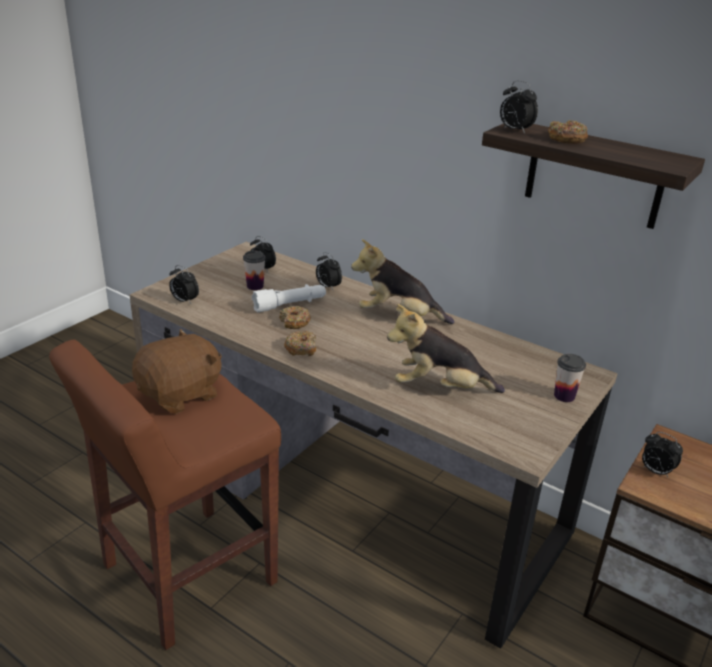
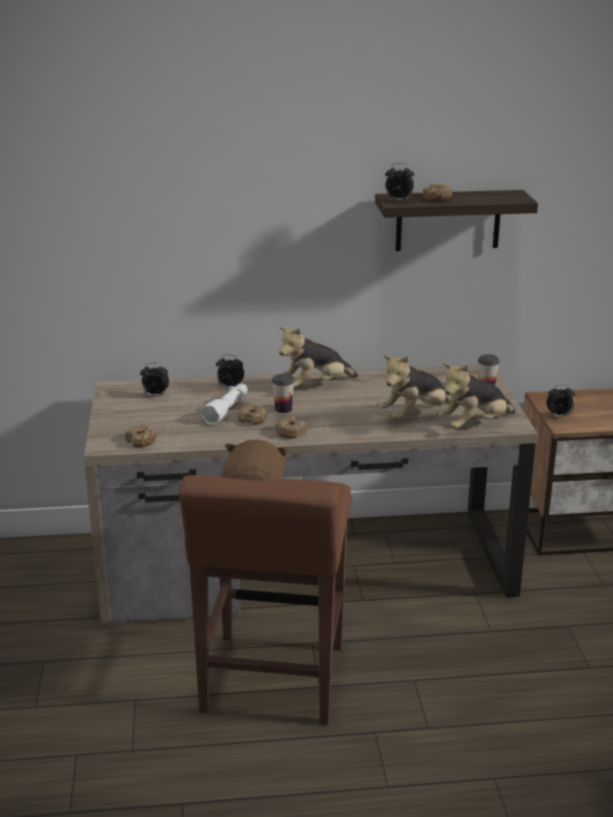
camera: 40 degrees left, 5 degrees down
alarm clock [169,265,199,305] -> donut [125,425,157,448]
cup [243,251,266,290] -> cup moved to [272,373,295,413]
none -> plush toy [438,363,516,429]

